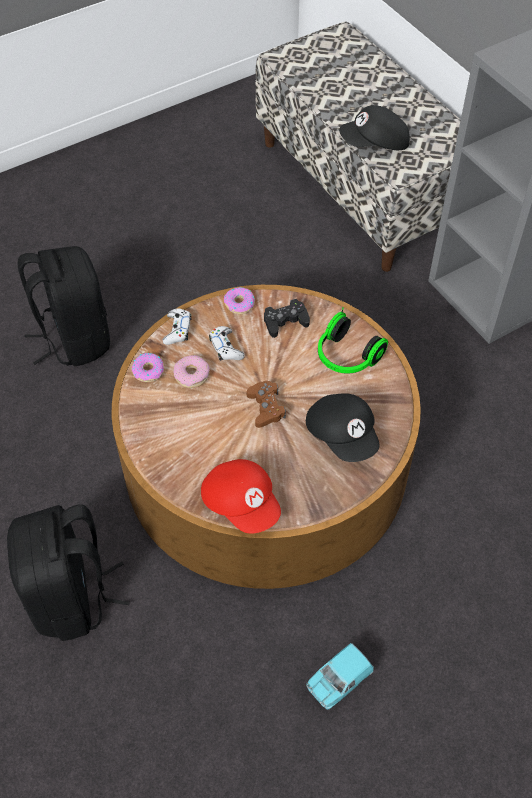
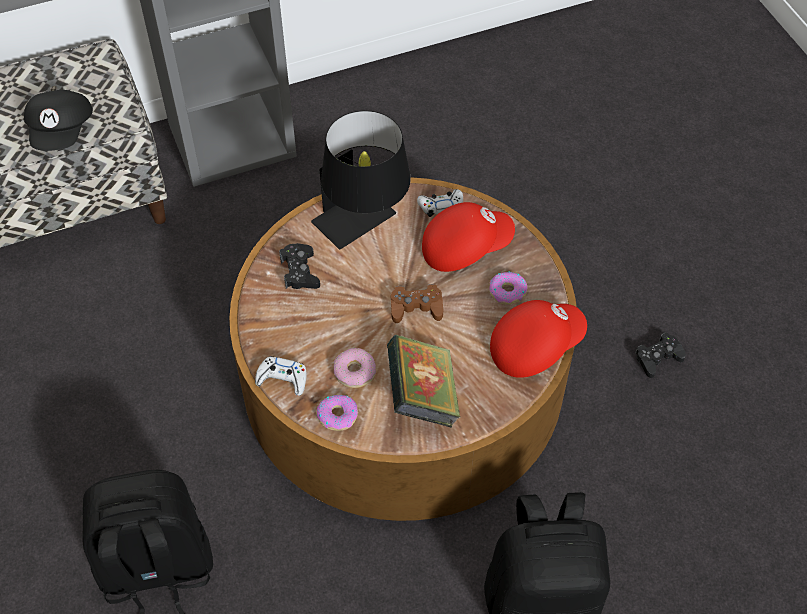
camera: 80 degrees left, 0 degrees up
white game controller [209,326,245,361] -> white game controller moved to [417,189,463,217]
donut [224,287,255,314] -> donut moved to [489,271,528,305]
black cap [306,393,380,462] -> red cap [422,202,515,272]
turquoise toy car [306,643,374,710] -> black game controller [635,333,686,378]
headphones [318,307,388,373] -> black table lamp [311,111,411,249]
none -> book [387,335,461,428]

